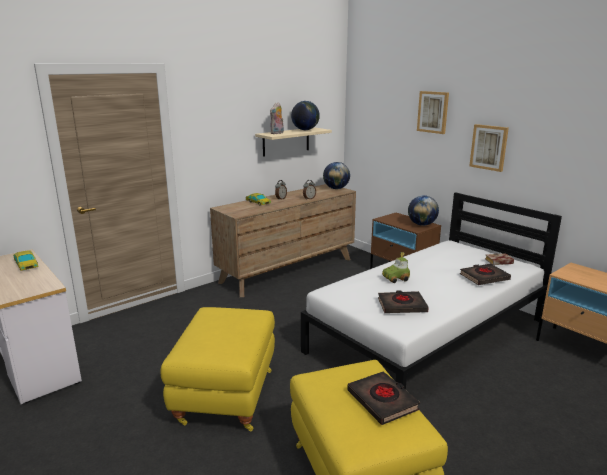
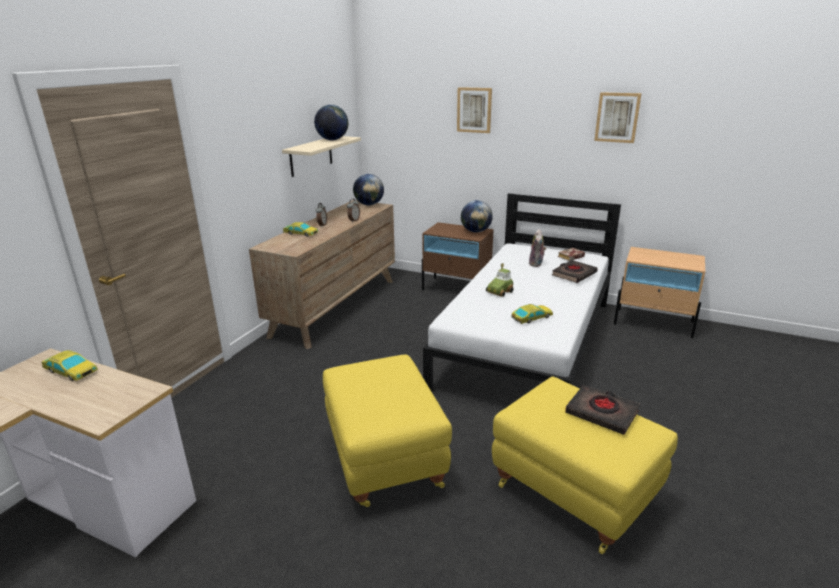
camera: 25 degrees left, 5 degrees up
plush toy [270,102,284,134] -> plush toy moved to [529,229,546,267]
black book [378,291,429,313] -> toy car [511,304,553,324]
picture [469,124,509,172] -> picture moved to [594,92,642,143]

